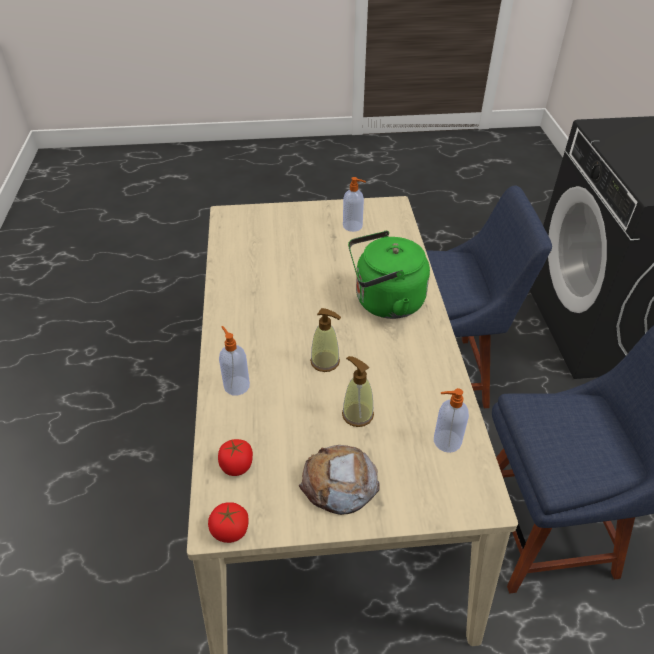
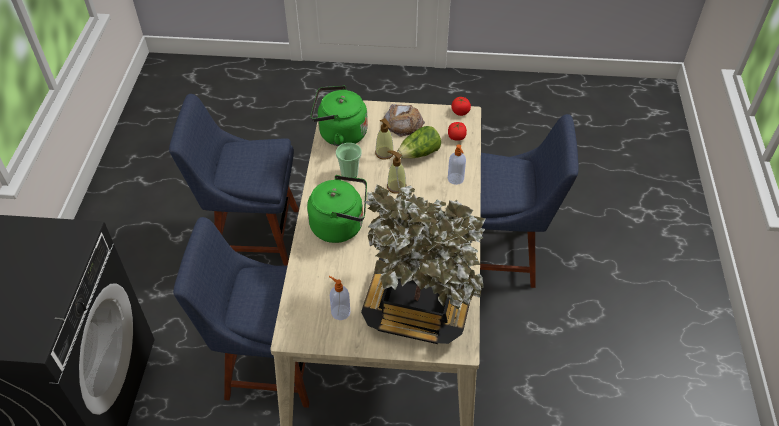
camera: 170 degrees left, 5 degrees up
soap dispenser [434,388,469,453] -> green kettle [311,85,368,146]
none -> cup [336,143,361,178]
none -> potted plant [361,184,486,344]
none -> lettuce [397,126,441,158]
none -> blue chair [480,114,579,288]

